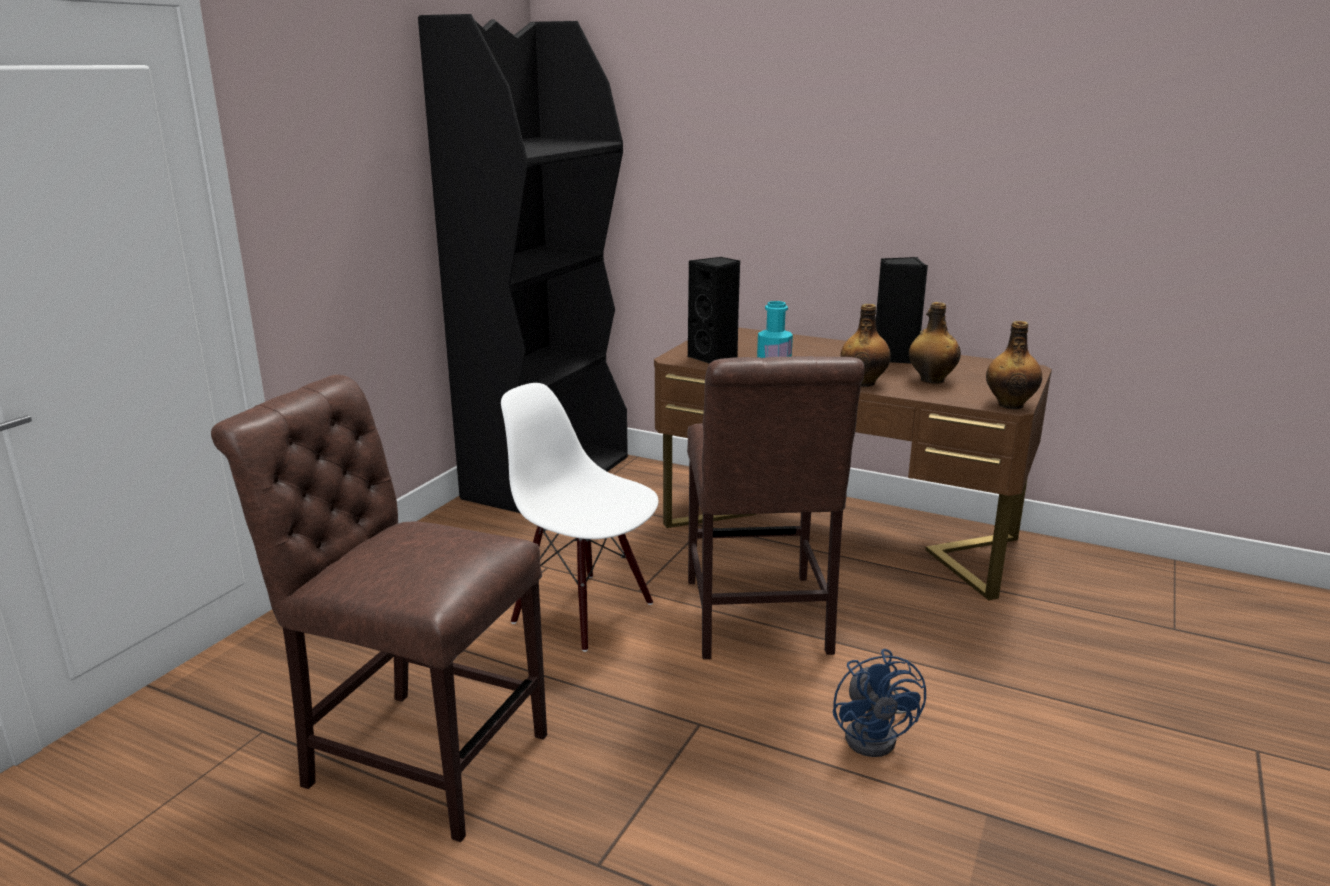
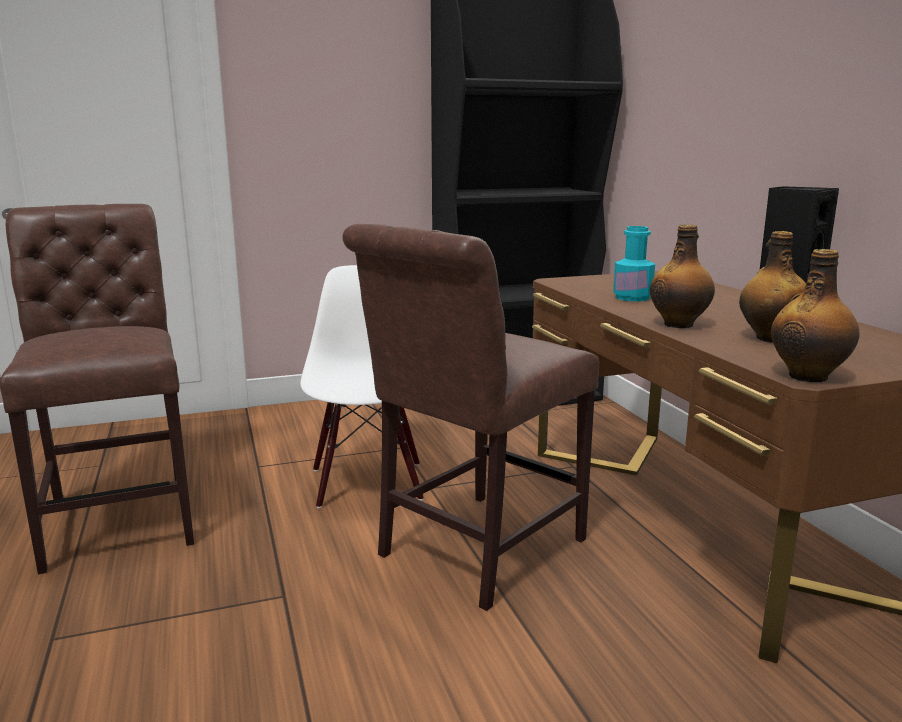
camera: 45 degrees right, 5 degrees down
black speaker [688,257,740,364] -> none
blue fan [833,649,926,757] -> none

